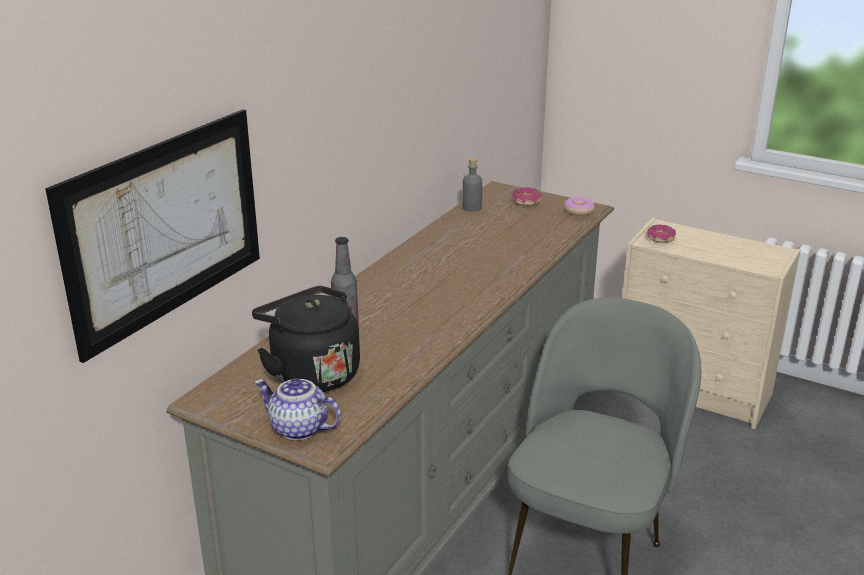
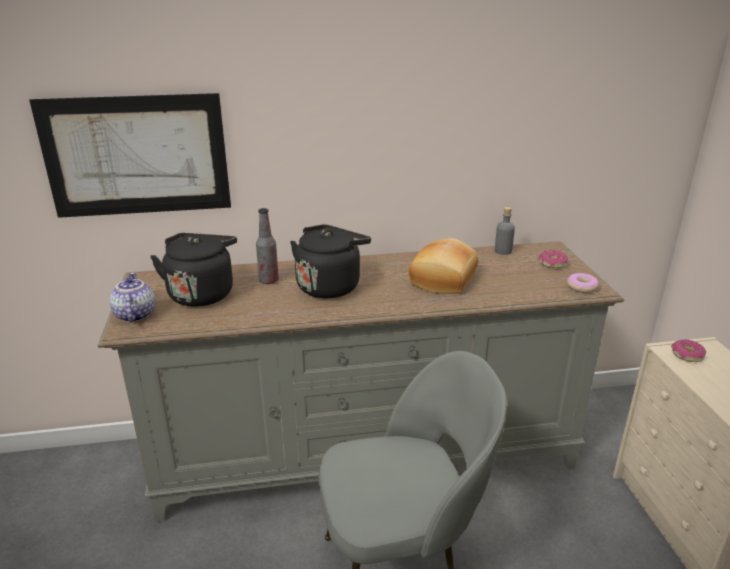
camera: 50 degrees right, 0 degrees up
none -> black kettle [290,224,371,298]
none -> bread [408,238,478,294]

